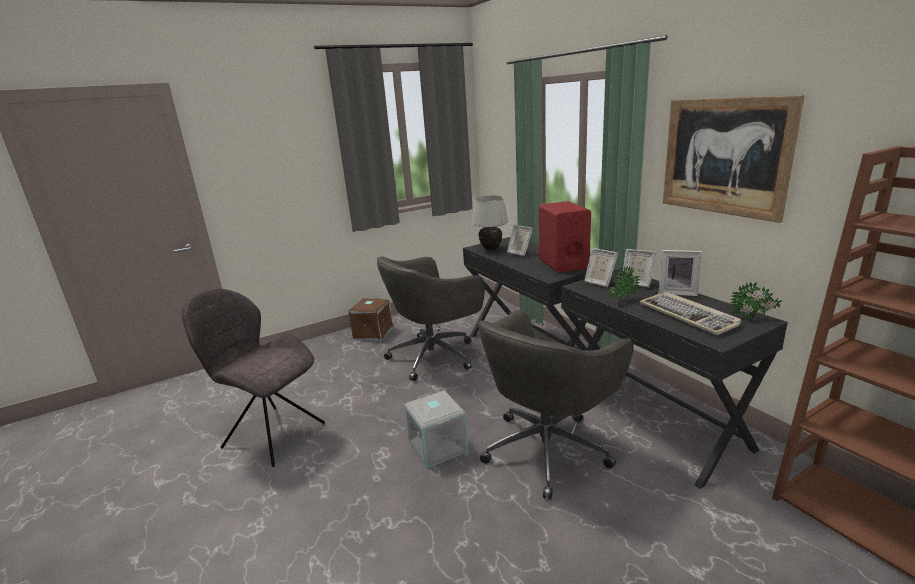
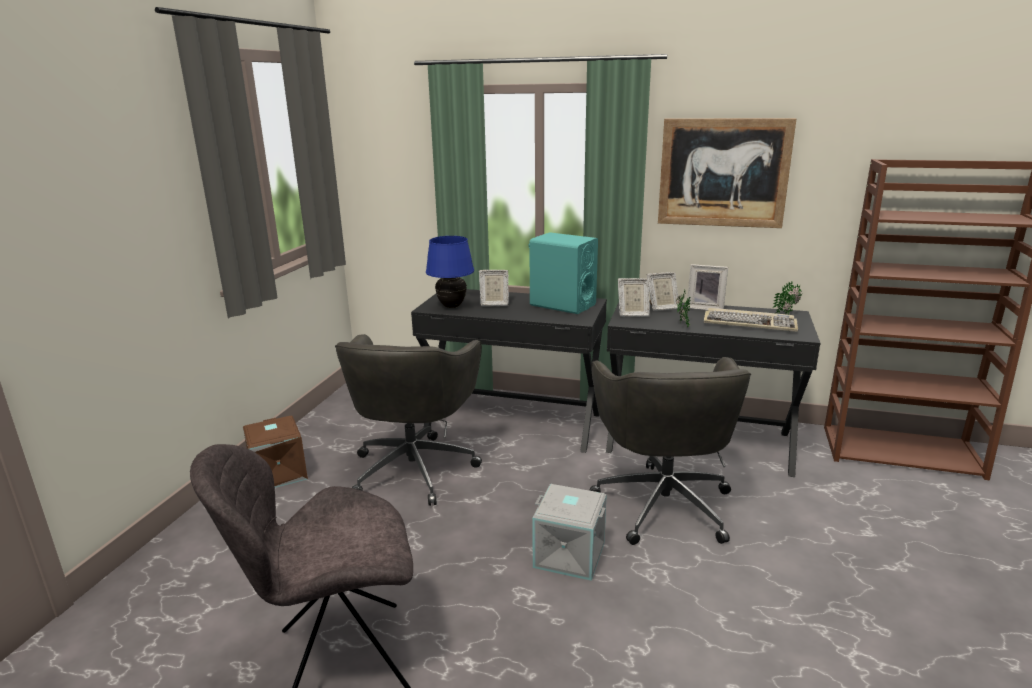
camera: 45 degrees left, 0 degrees up
white table lamp [471,195,508,250] -> blue table lamp [426,236,474,308]
red speaker [539,201,591,273] -> turquoise speaker [528,232,598,314]
picture frame [658,250,702,296] -> picture frame turned 45 degrees clockwise [687,264,728,310]

